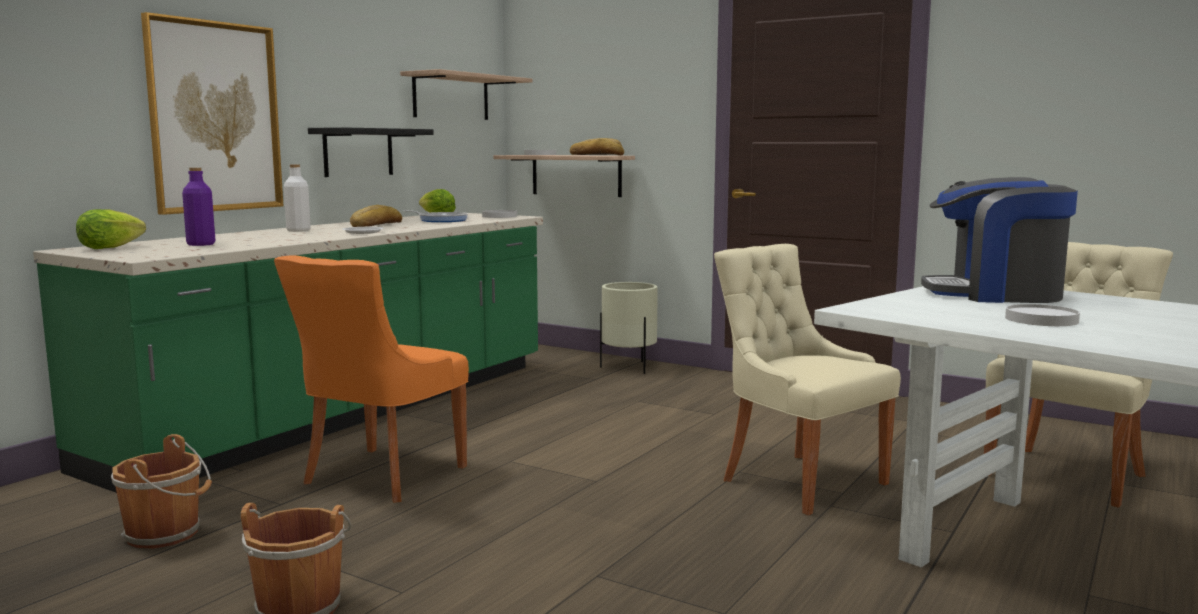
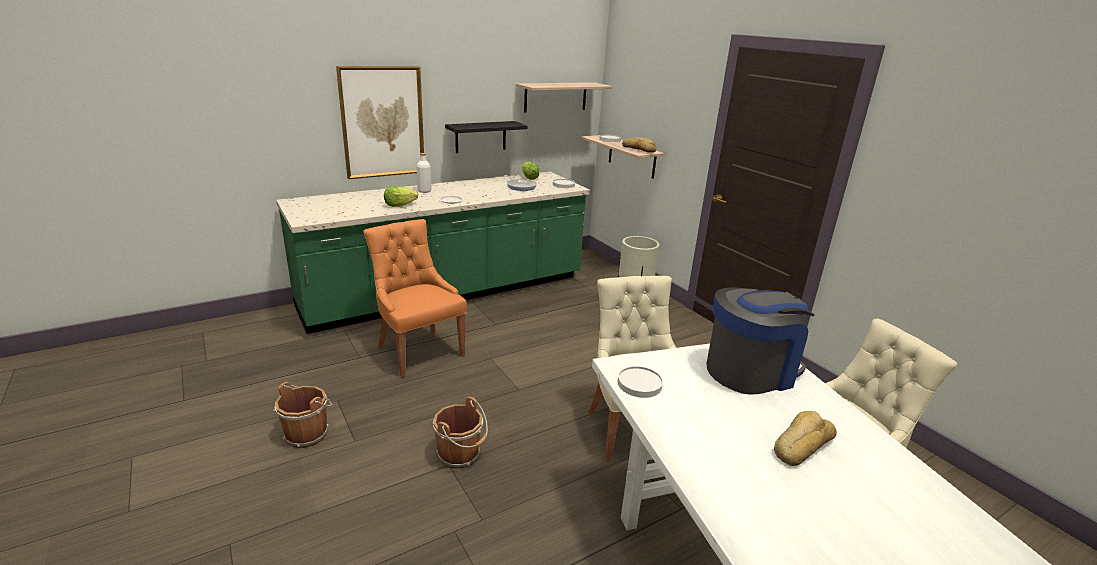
camera: 25 degrees right, 15 degrees up
lettuce [76,209,146,249] -> lettuce moved to [384,186,418,207]
brown bucket [111,434,212,548] -> brown bucket moved to [433,397,488,469]
purple bottle [182,167,215,246] -> none
orange chair [274,255,469,503] -> orange chair turned 90 degrees clockwise [363,219,467,378]
bread [350,205,402,227] -> bread moved to [774,411,837,466]
coffee machine [921,177,1078,303] -> coffee machine turned 120 degrees clockwise [706,288,815,395]
white plate [1005,304,1080,326] -> white plate moved to [618,366,663,398]

